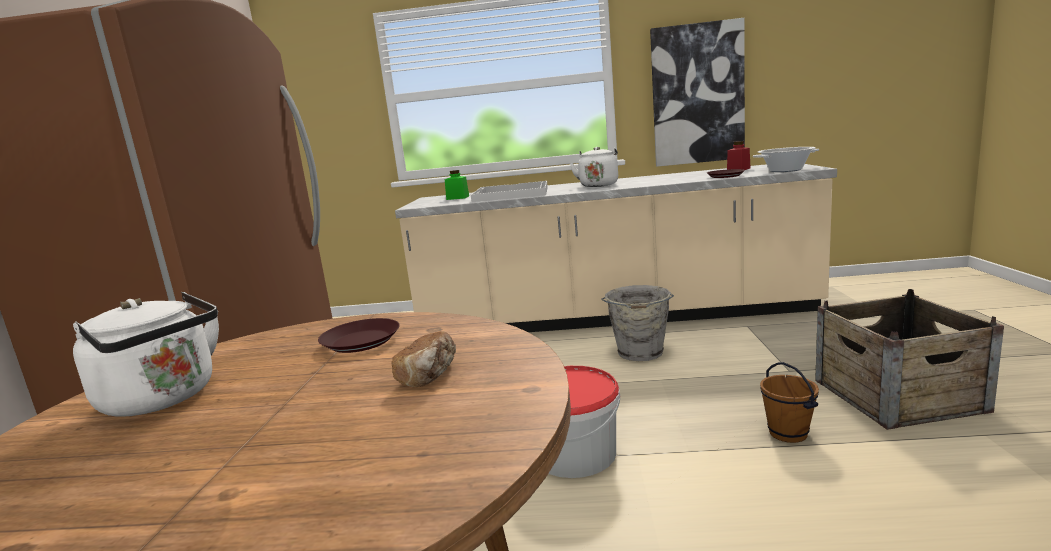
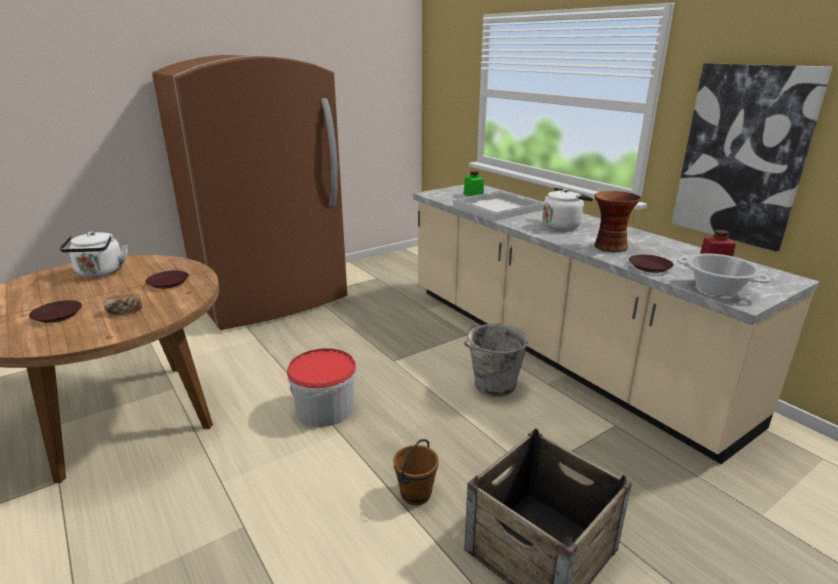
camera: 50 degrees right, 10 degrees up
none -> brown plate [29,300,82,323]
none -> vase [594,191,641,252]

